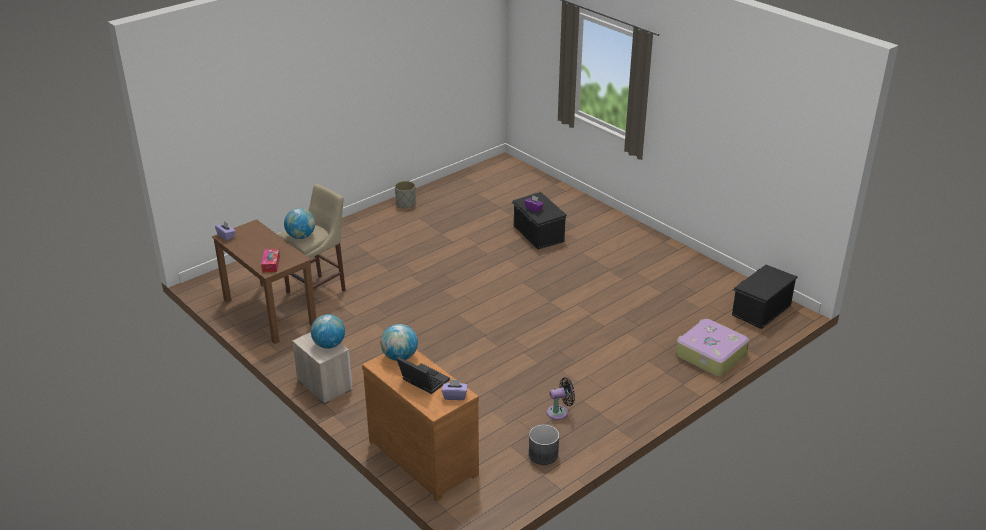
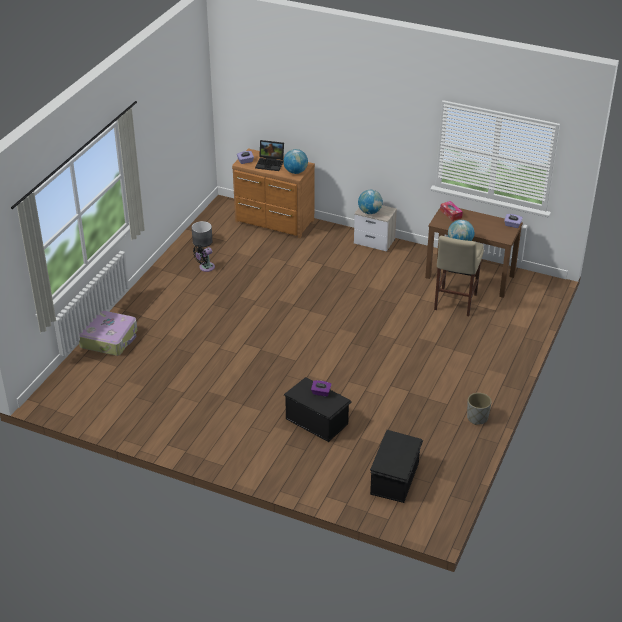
camera: 155 degrees right, 5 degrees up
black storage box [732,265,798,329] -> black storage box moved to [370,430,423,503]

